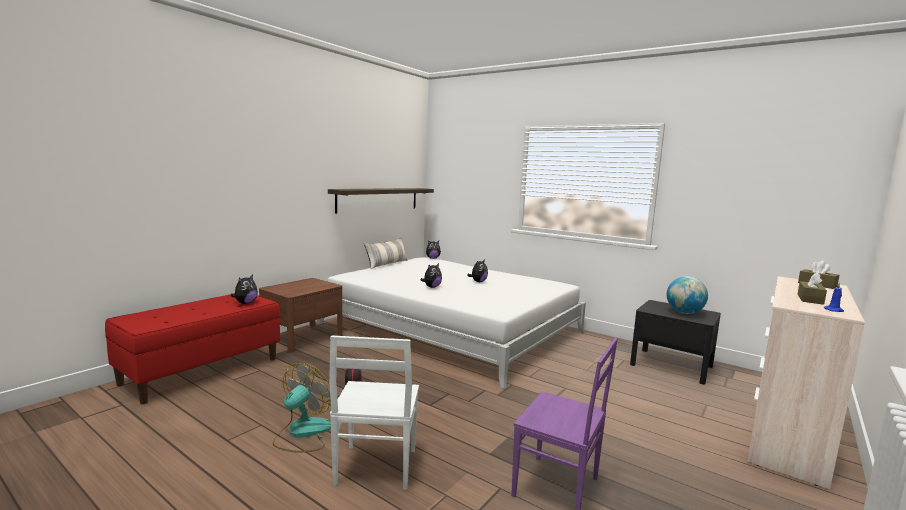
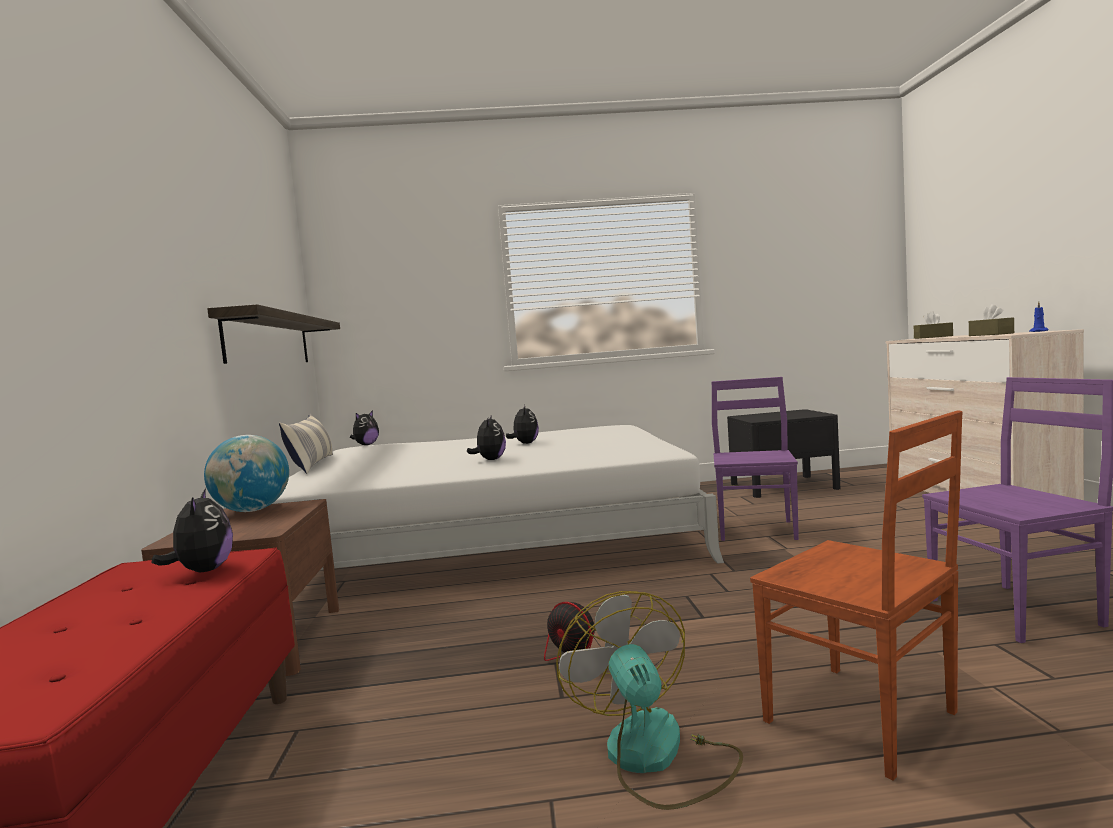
camera: 40 degrees left, 5 degrees down
white chair [329,336,419,490] -> brown chair [750,410,963,780]
globe [667,276,708,314] -> globe moved to [204,435,289,512]
none -> purple chair [711,377,799,541]

